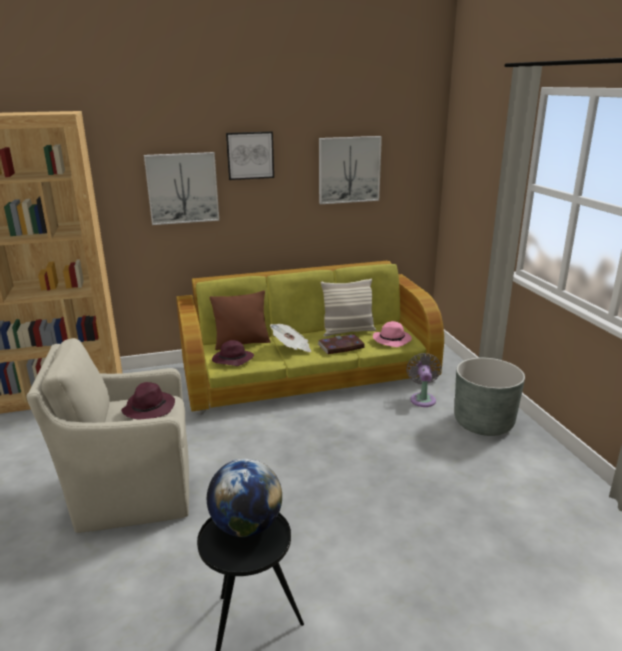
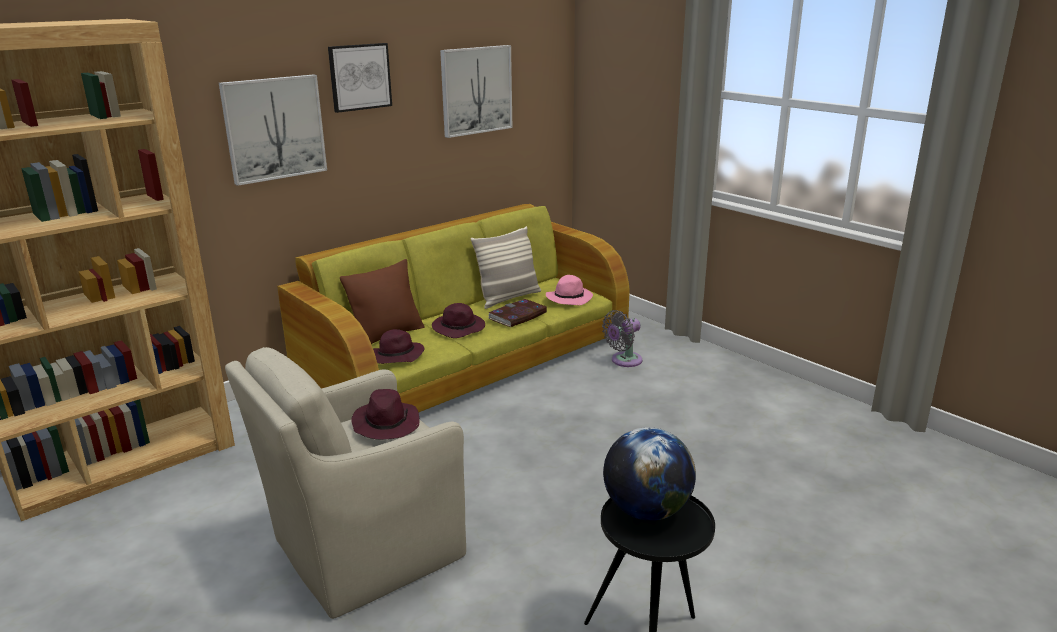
camera: 25 degrees left, 0 degrees up
newspaper [270,324,311,352] -> purple hat [432,303,485,338]
grey fan [406,353,441,407] -> grey fan turned 105 degrees counterclockwise [602,310,642,367]
grey planter [454,358,525,436] -> none

